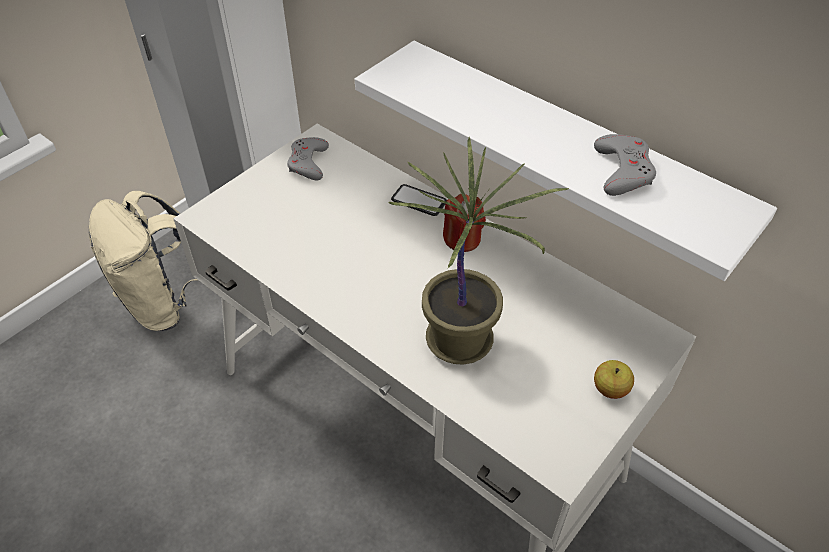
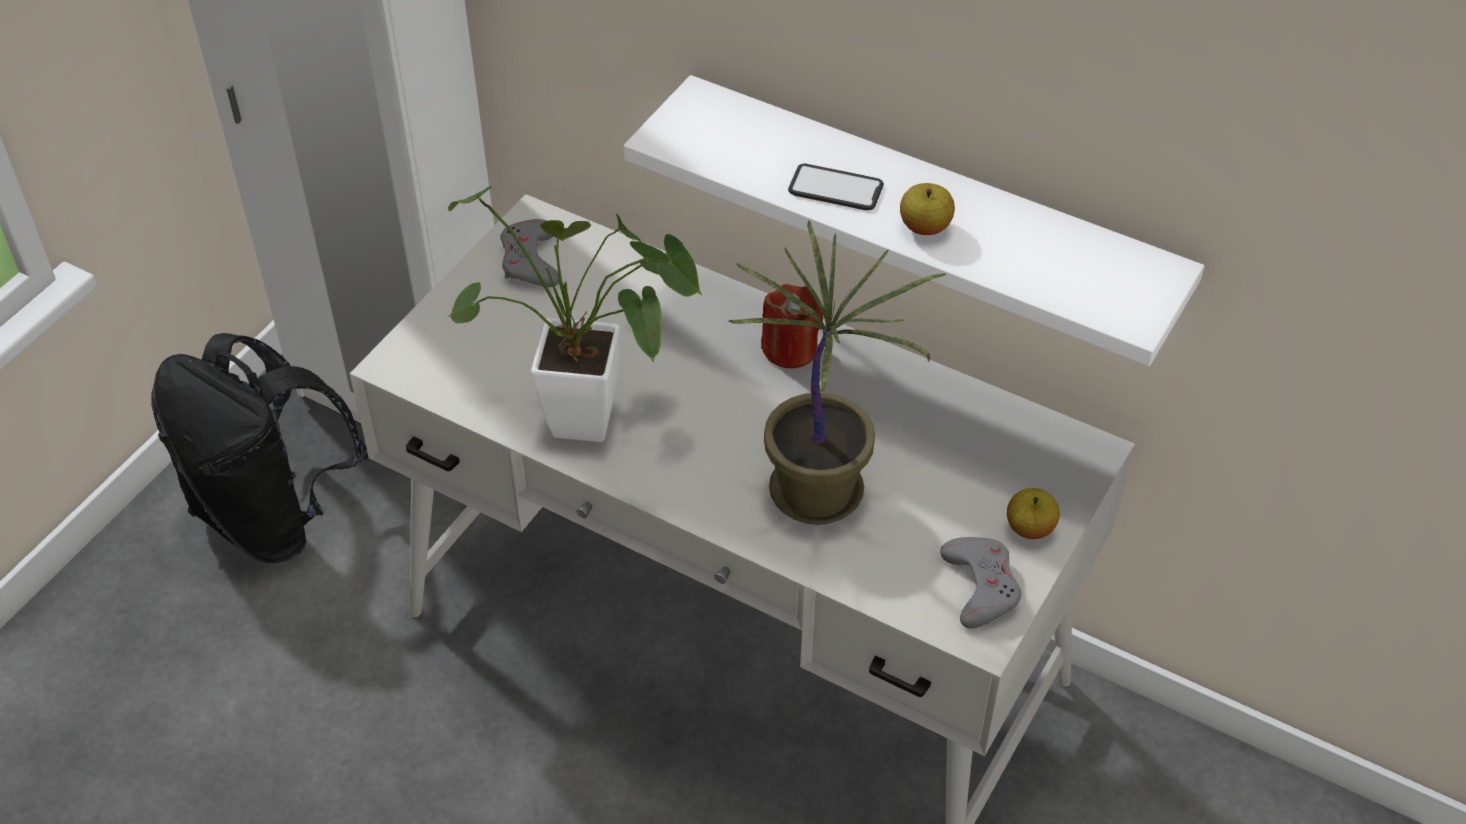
camera: 10 degrees left, 0 degrees up
beige backpack [88,191,199,331] -> black backpack [151,333,368,563]
phone [391,184,447,216] -> phone moved to [788,164,884,210]
grey game controller [594,134,656,196] -> grey game controller moved to [940,537,1022,629]
none -> potted plant [448,186,702,442]
none -> apple [900,183,955,235]

